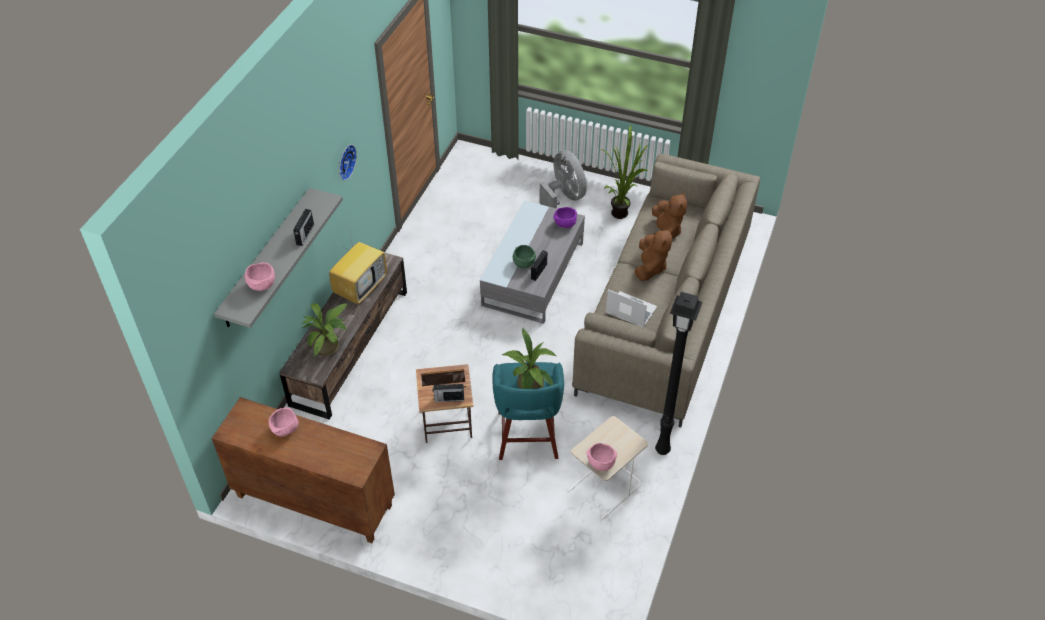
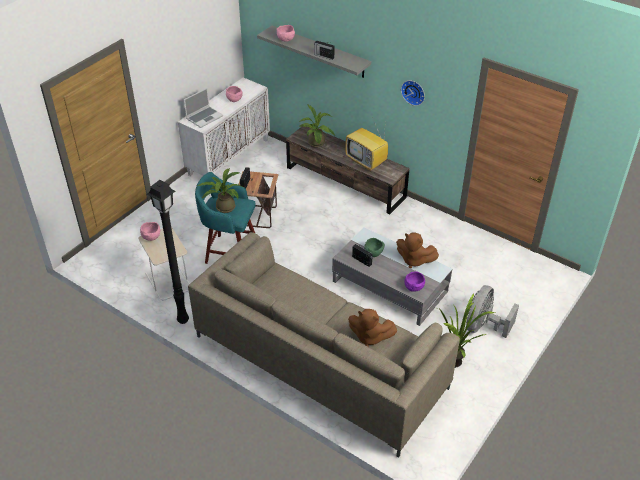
camera: 105 degrees right, 5 degrees down
brown cabinet [212,397,395,543] -> white cabinet [178,78,270,176]
grey fan [539,150,587,208] -> grey fan turned 135 degrees clockwise [466,285,519,338]
laptop [606,290,657,328] -> laptop moved to [184,88,223,128]
brown plush toy [635,228,672,281] -> brown plush toy moved to [396,232,439,268]

